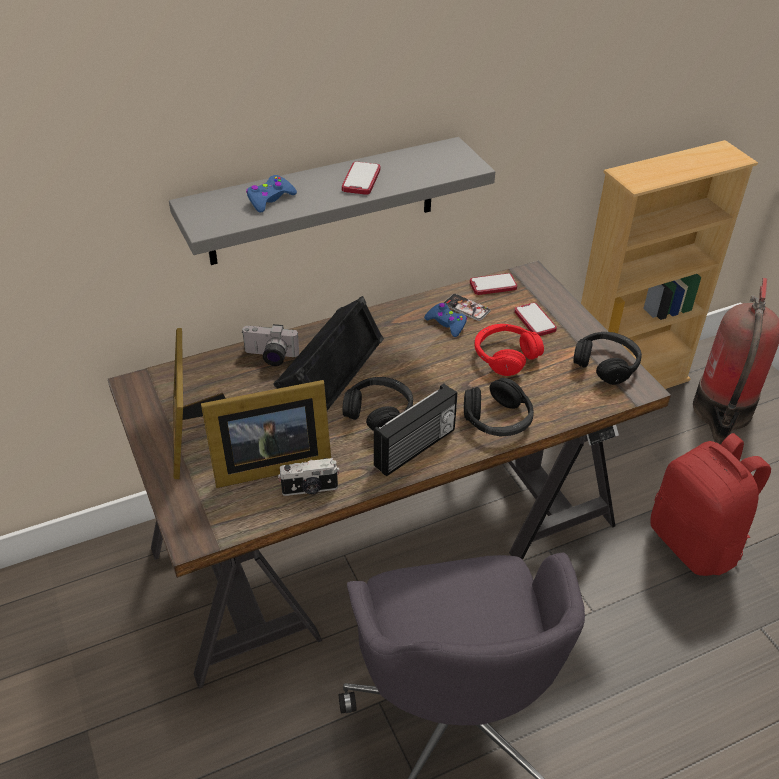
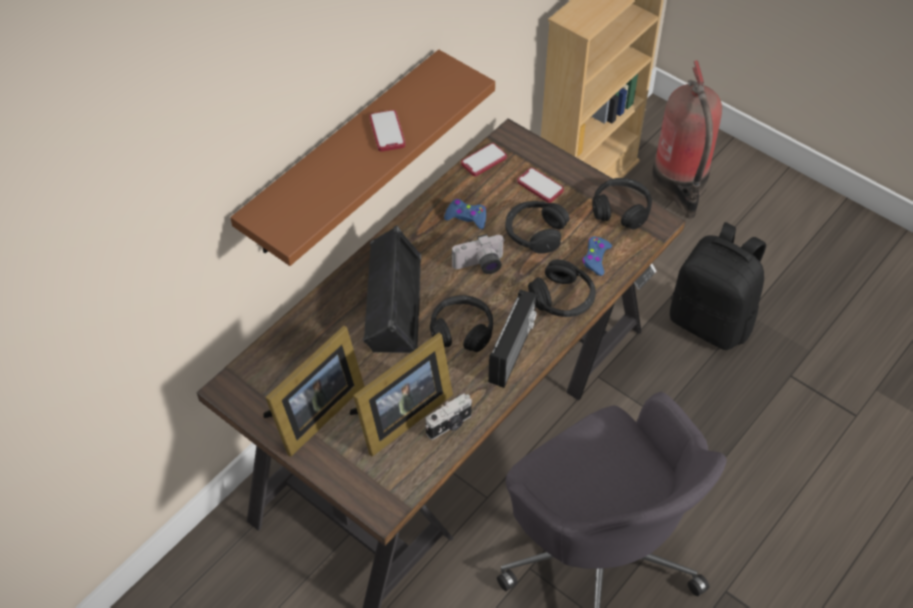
camera: 25 degrees left, 10 degrees up
grey shelf [169,137,495,265] -> brown shelf [230,50,495,266]
picture frame [173,328,226,479] -> picture frame turned 105 degrees counterclockwise [263,326,364,457]
camera [241,324,299,366] -> camera moved to [452,234,505,274]
blue game controller [246,175,297,212] -> blue game controller moved to [582,236,612,276]
phone [443,294,491,321] -> none
red headphones [475,324,544,376] -> black headphones [505,201,570,254]
red backpack [650,433,771,576] -> black backpack [670,222,766,350]

